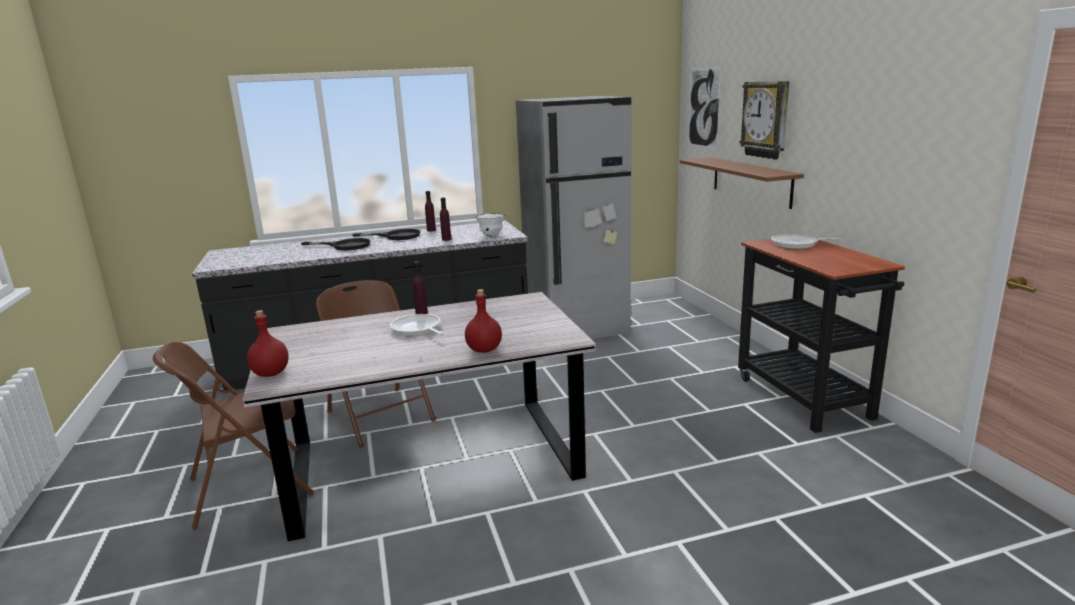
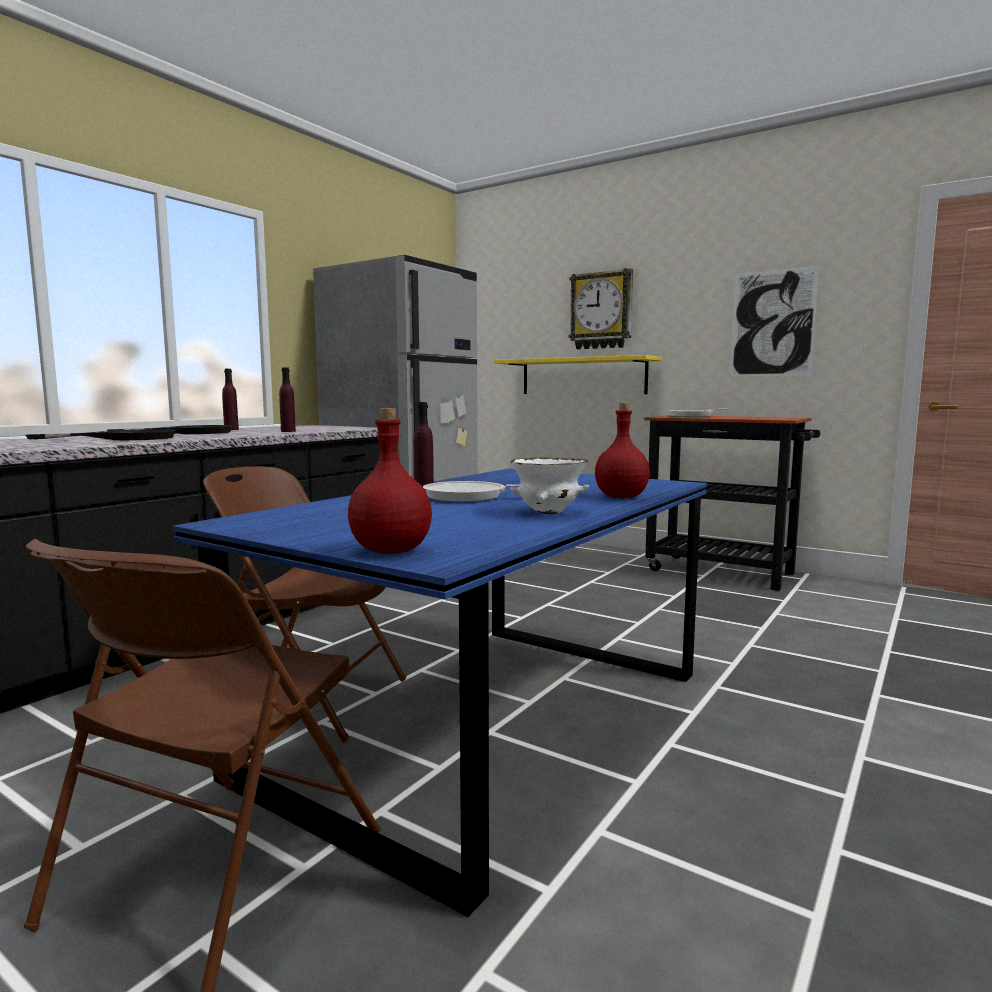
camera: 40 degrees left, 10 degrees down
grey dining table [242,292,596,541] -> blue dining table [172,468,707,917]
white bowl [475,213,506,237] -> white bowl moved to [510,457,589,514]
brown shelf [680,157,804,209] -> yellow shelf [494,355,662,394]
picture [688,67,721,149] -> picture moved to [730,266,819,377]

